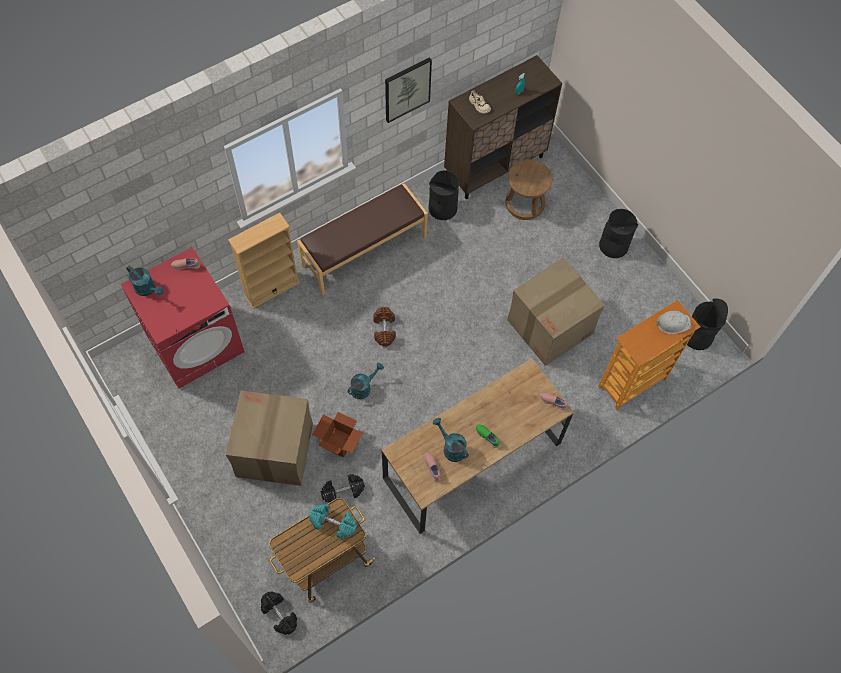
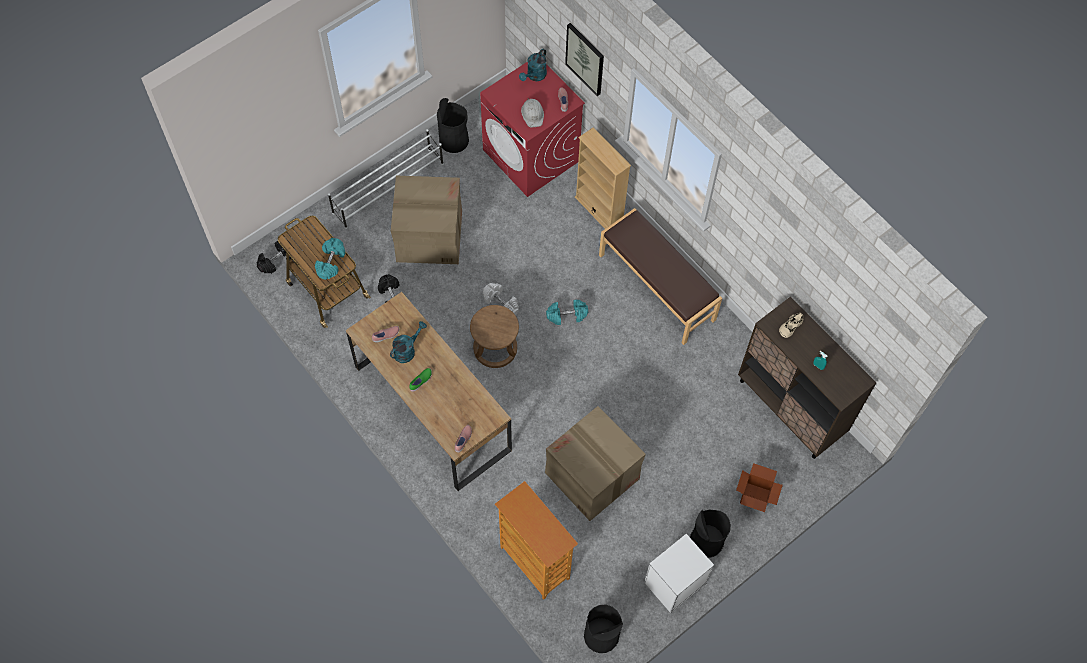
camera: 85 degrees right, 0 degrees up
cardboard box [312,412,363,458] -> cardboard box moved to [736,463,783,512]
turquoise watering can [348,363,384,399] -> white dumbbell [483,283,519,315]
brown dumbbell [373,307,396,347] -> turquoise dumbbell [546,300,588,325]
picture [385,57,432,123] -> picture moved to [565,23,604,96]
black trash can [428,171,460,220] -> black trash can moved to [437,98,469,153]
brown stool [505,159,552,220] -> brown stool moved to [470,305,519,368]
white hard hat [656,311,692,334] -> white hard hat moved to [521,98,544,127]
none -> white shoe rack [328,129,443,229]
none -> white nightstand [645,534,714,613]

